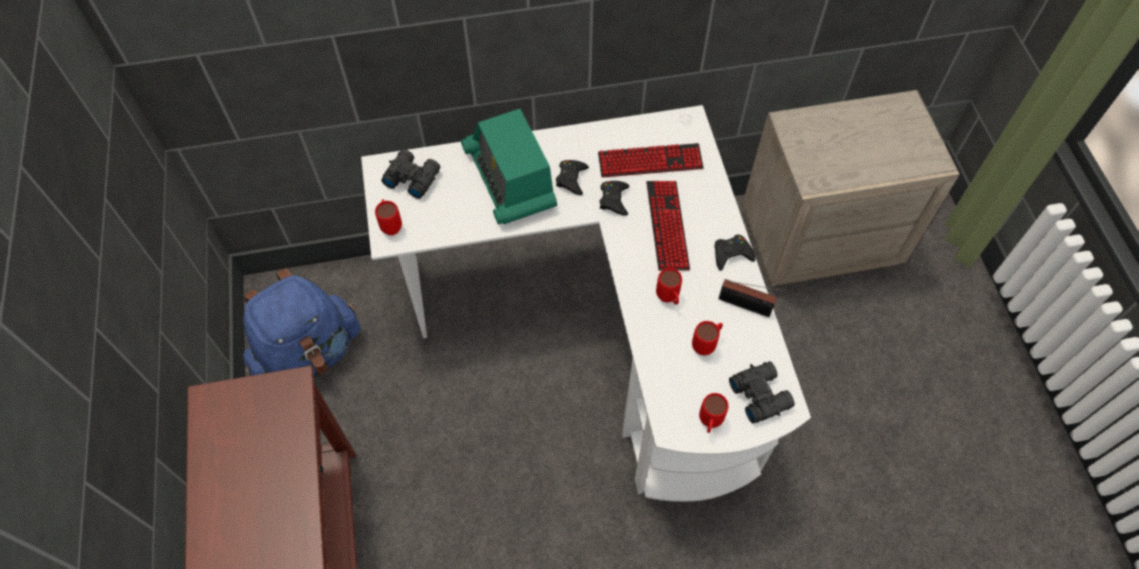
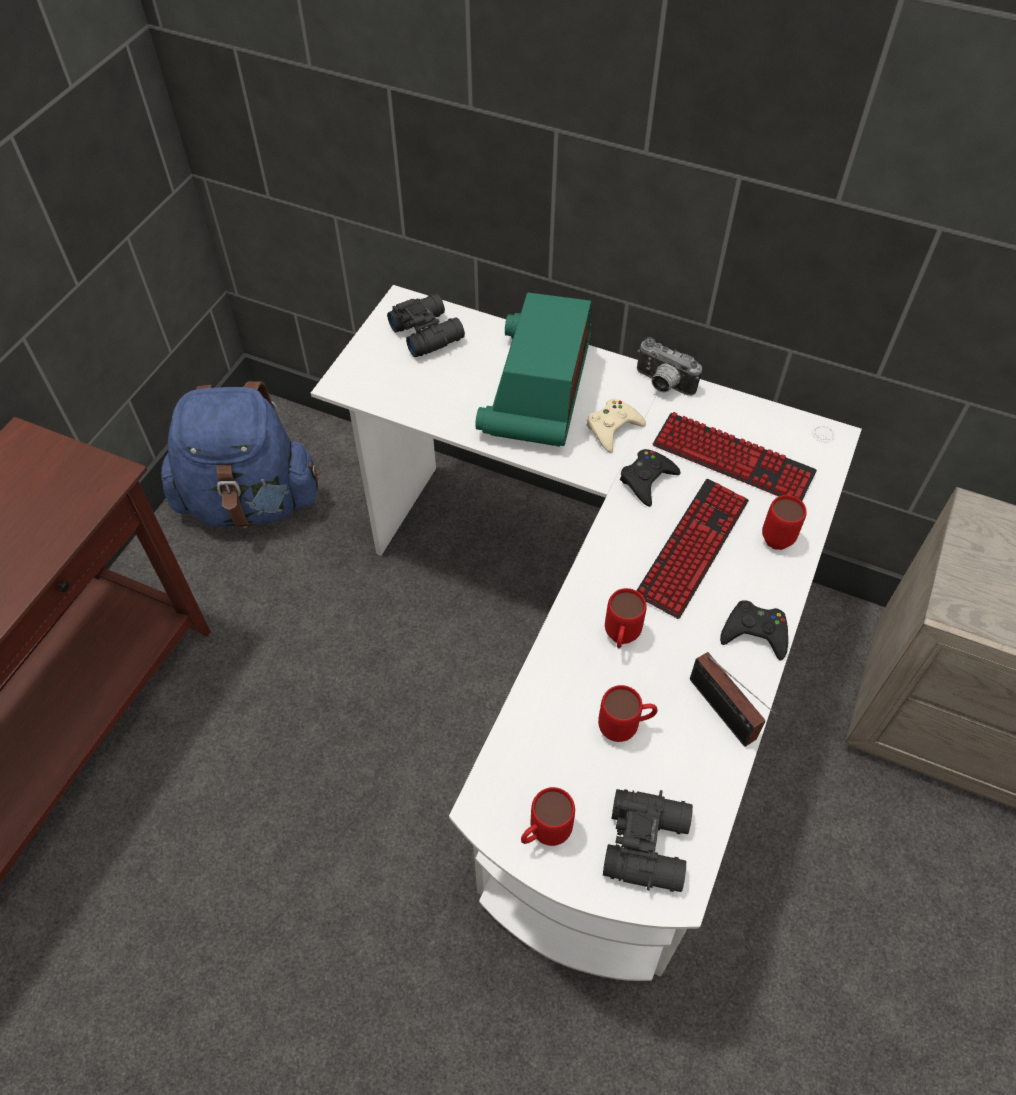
camera: 35 degrees right, 5 degrees down
red mug [375,199,402,235] -> red mug moved to [762,493,807,550]
black game controller [556,160,589,195] -> beige game controller [586,399,646,453]
none -> camera [637,337,702,396]

